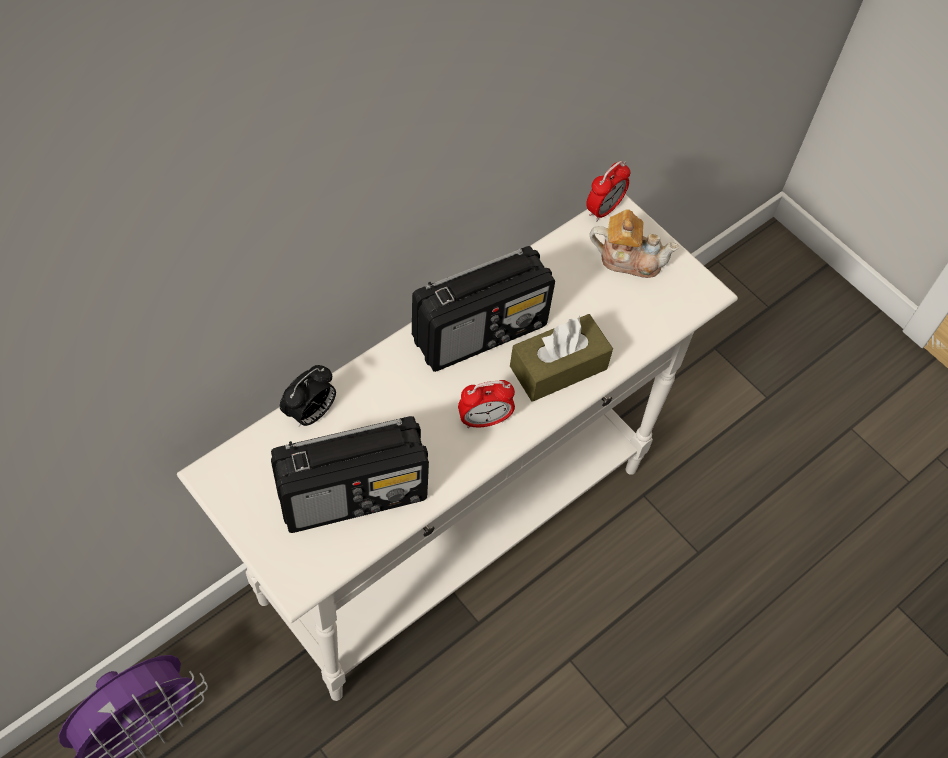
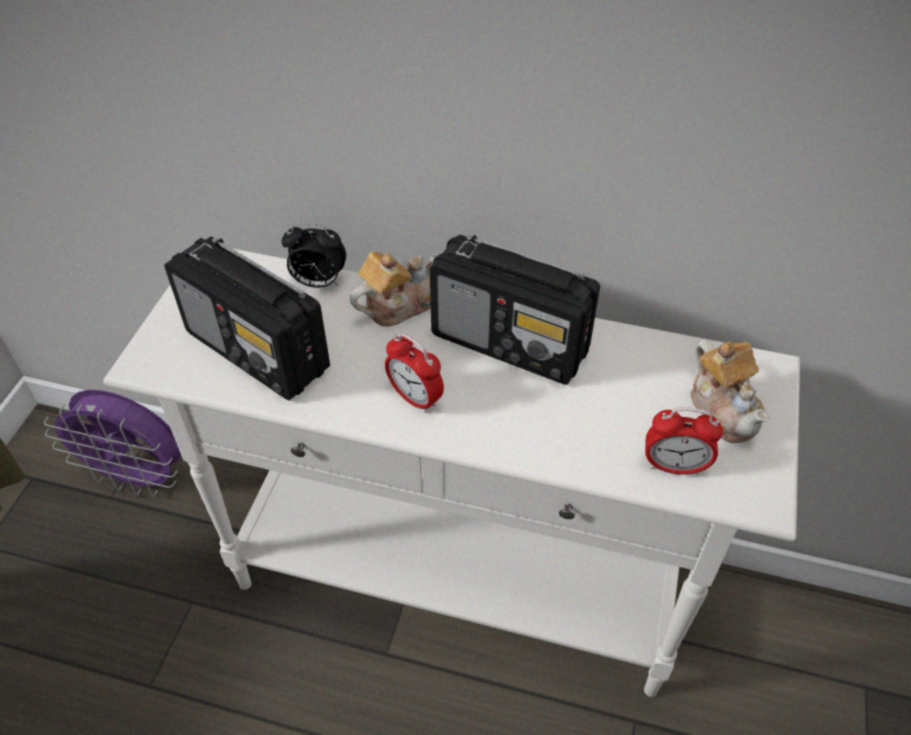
camera: 60 degrees right, 10 degrees down
brown tissue box [510,314,613,402] -> none
alarm clock [586,161,631,221] -> alarm clock moved to [645,407,723,475]
none -> teapot [350,251,439,326]

